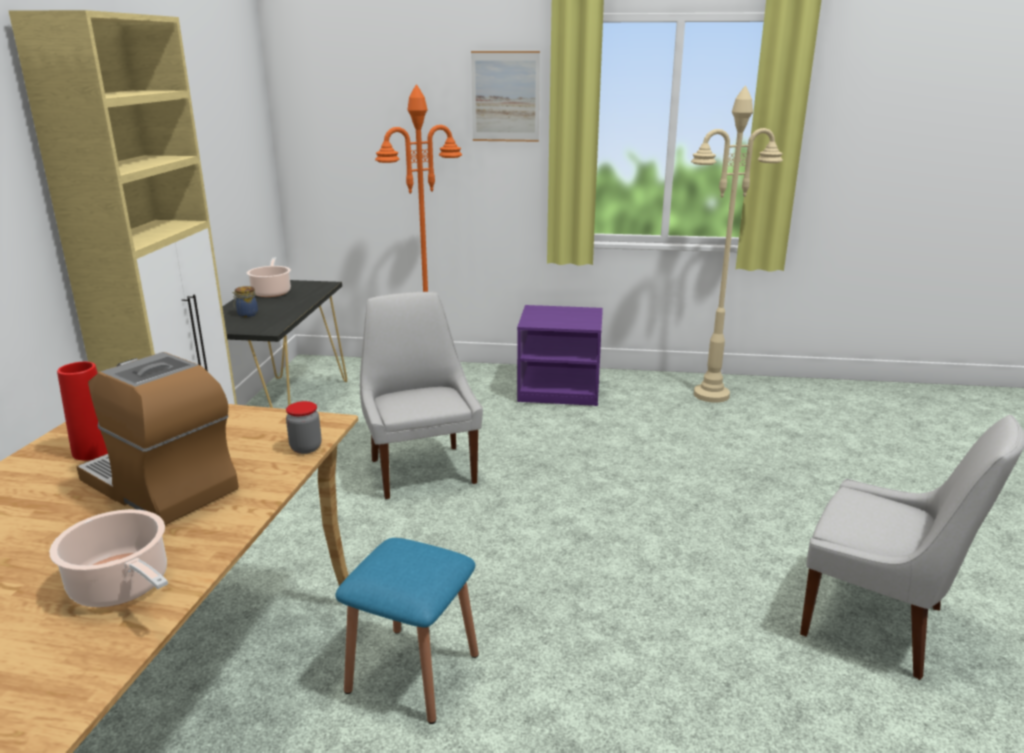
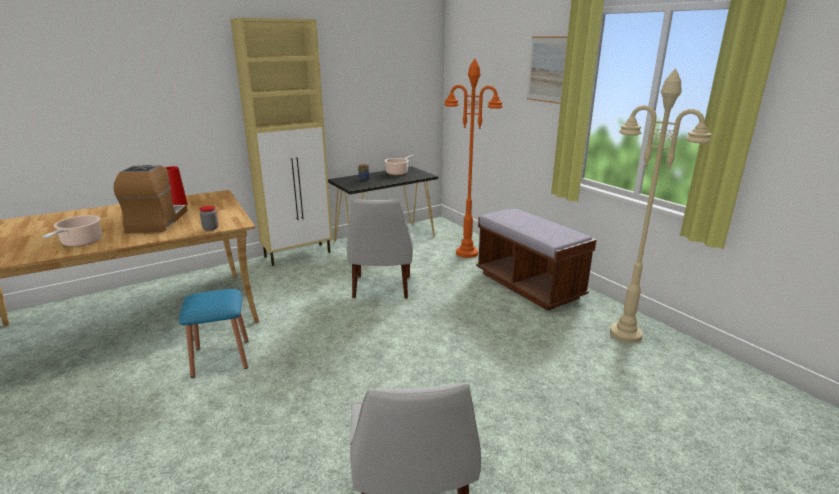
camera: 50 degrees right, 0 degrees up
white chair [360,292,483,499] -> white chair turned 150 degrees clockwise [347,199,414,299]
purple nightstand [517,305,603,406] -> brown bench [476,209,596,311]

